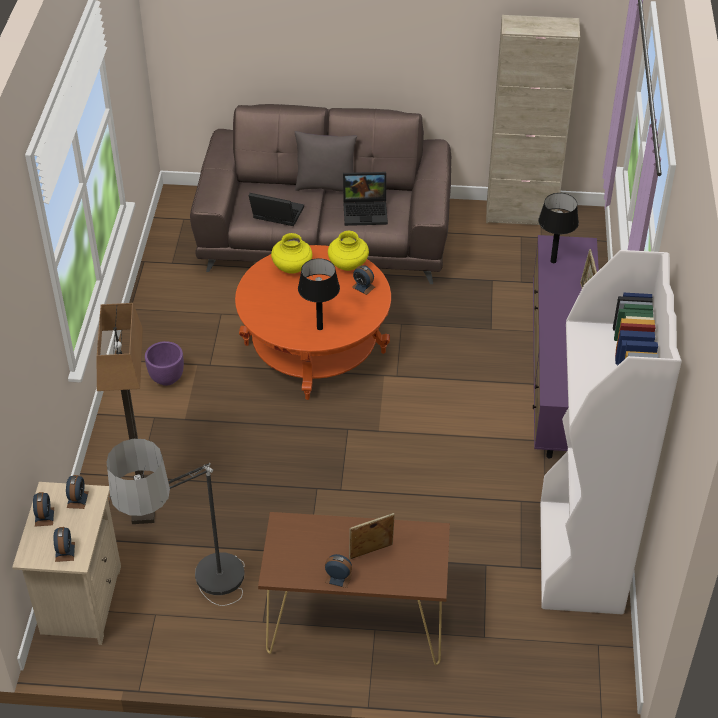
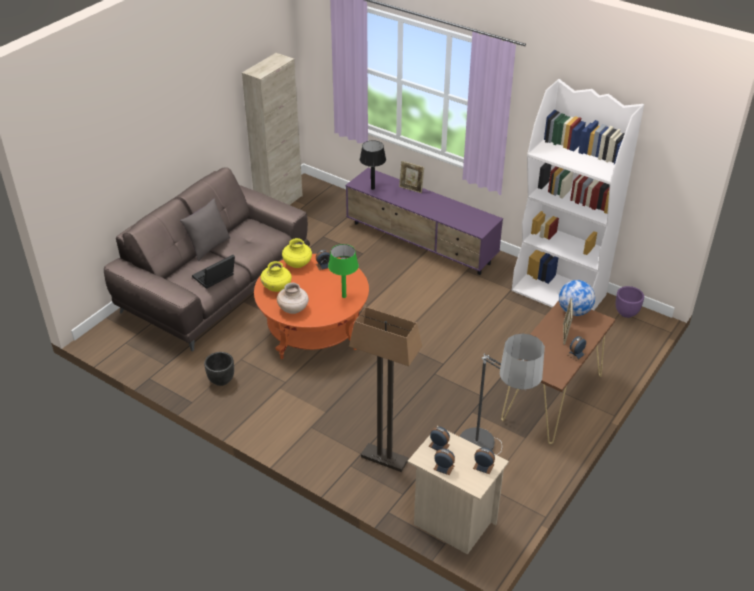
camera: 60 degrees left, 5 degrees down
purple planter [145,341,184,386] -> purple planter moved to [615,286,644,318]
black table lamp [298,258,340,330] -> green table lamp [328,244,359,298]
laptop [343,172,388,226] -> none
none -> black planter [204,352,234,386]
none -> beige vase [277,283,309,314]
none -> globe [559,280,595,316]

